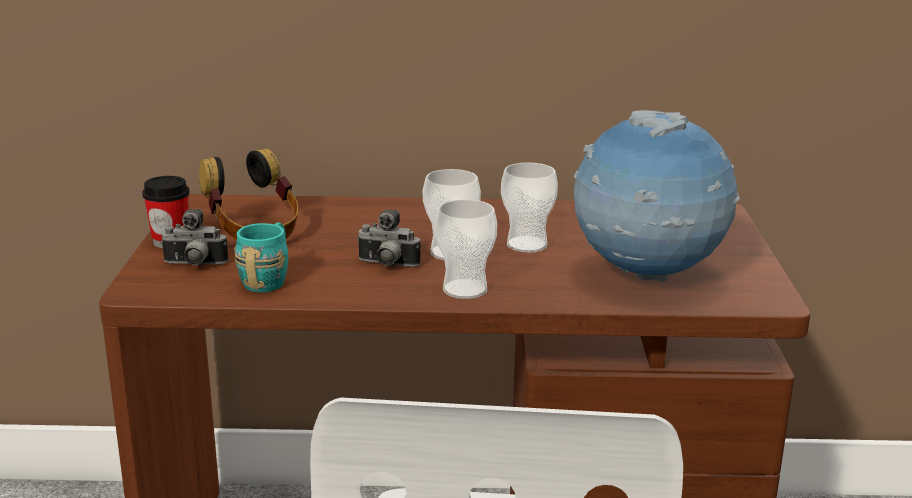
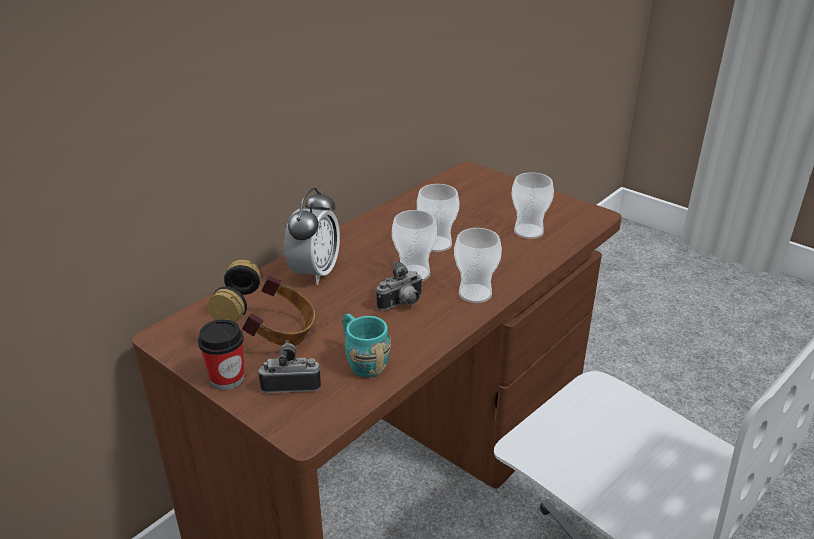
camera: 50 degrees left, 10 degrees up
camera [160,209,228,266] -> camera turned 135 degrees counterclockwise [259,340,321,393]
globe [574,110,740,282] -> cup [511,172,554,239]
none -> alarm clock [284,188,340,285]

